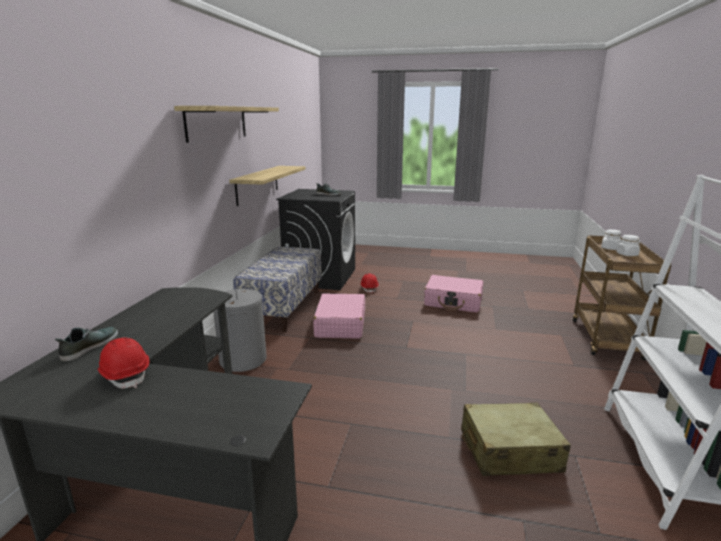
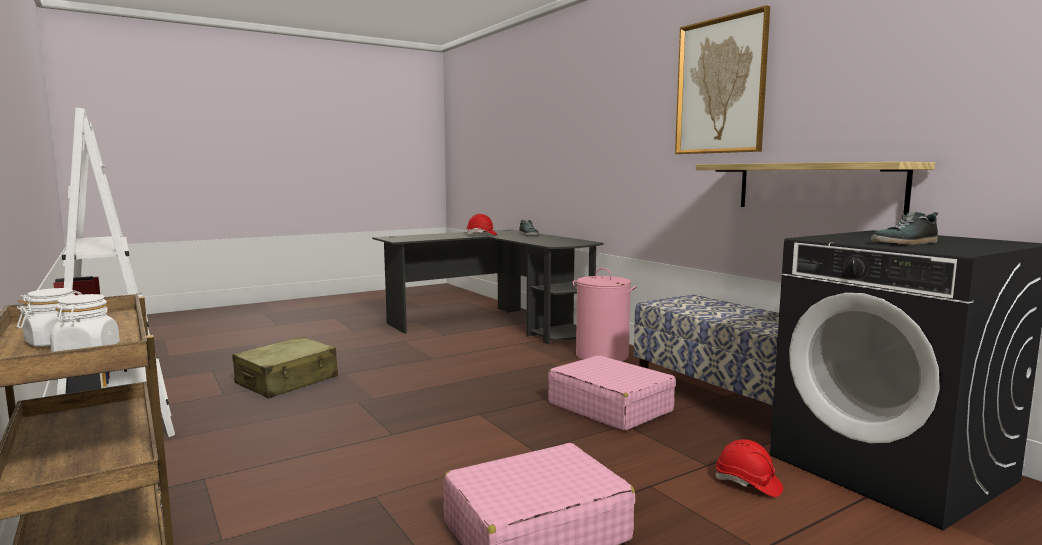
camera: 135 degrees right, 10 degrees down
shelf [174,106,279,143] -> picture [675,5,770,154]
grey laundry basket [213,287,267,372] -> pink laundry basket [573,268,637,361]

